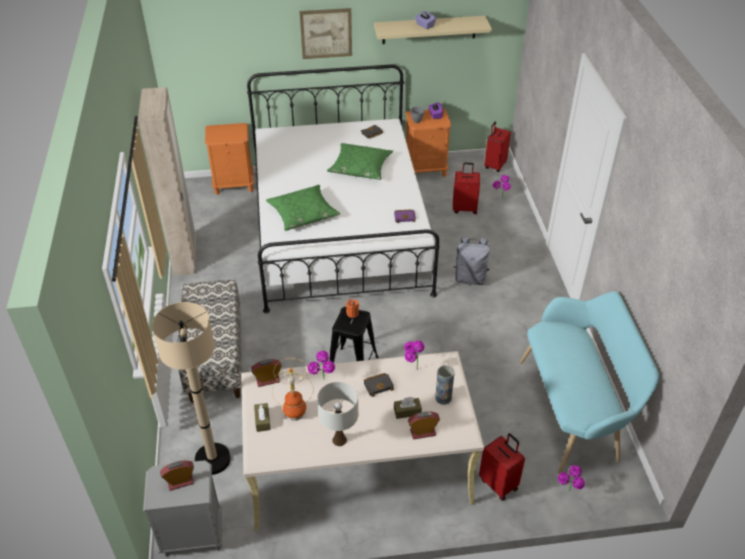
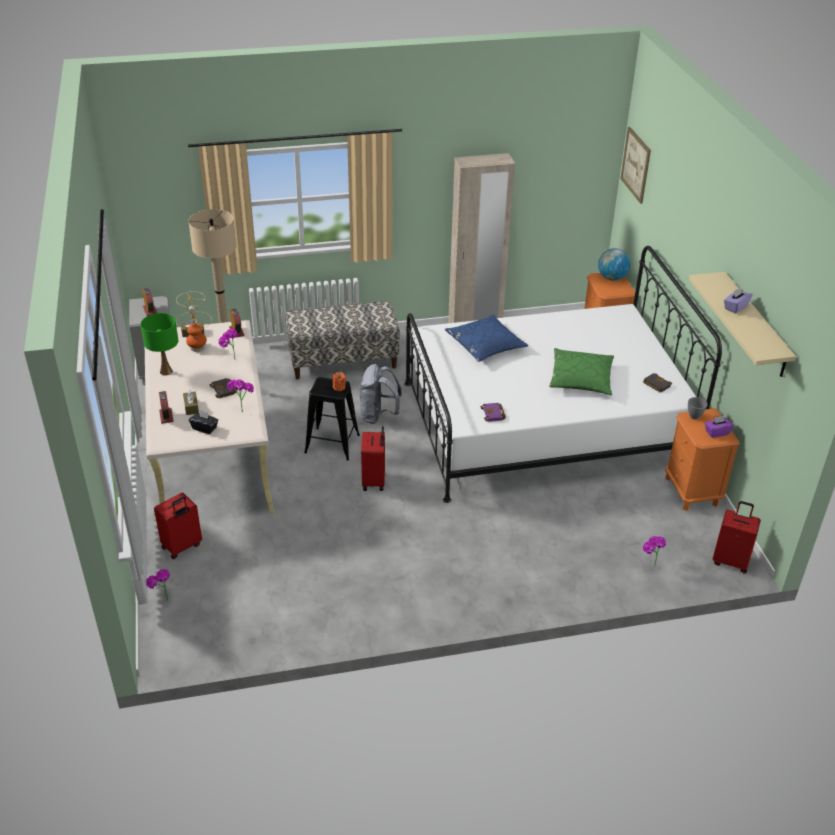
camera: 85 degrees right, 5 degrees down
green pillow [266,185,340,231] -> blue pillow [445,315,528,362]
picture [300,8,352,59] -> picture moved to [620,127,651,204]
white table lamp [317,382,358,446] -> green table lamp [141,313,178,376]
vase [435,365,455,405] -> black tissue box [189,410,218,434]
red suitcase [453,163,480,214] -> red suitcase moved to [361,426,385,491]
grey backpack [453,236,490,285] -> grey backpack moved to [359,364,402,424]
turquoise bench [520,291,659,475] -> none
none -> globe [598,248,630,281]

